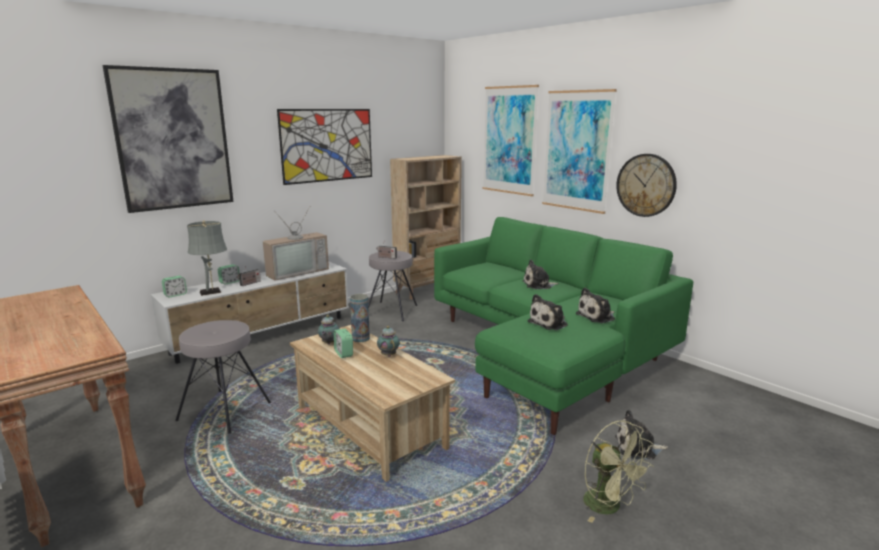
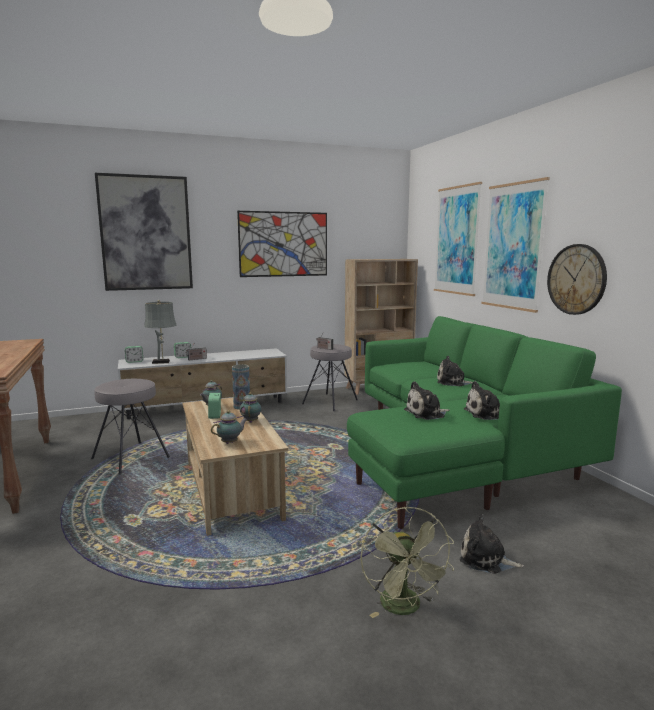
camera: 20 degrees right, 5 degrees down
television [263,207,329,281] -> none
none -> teapot [211,410,248,444]

